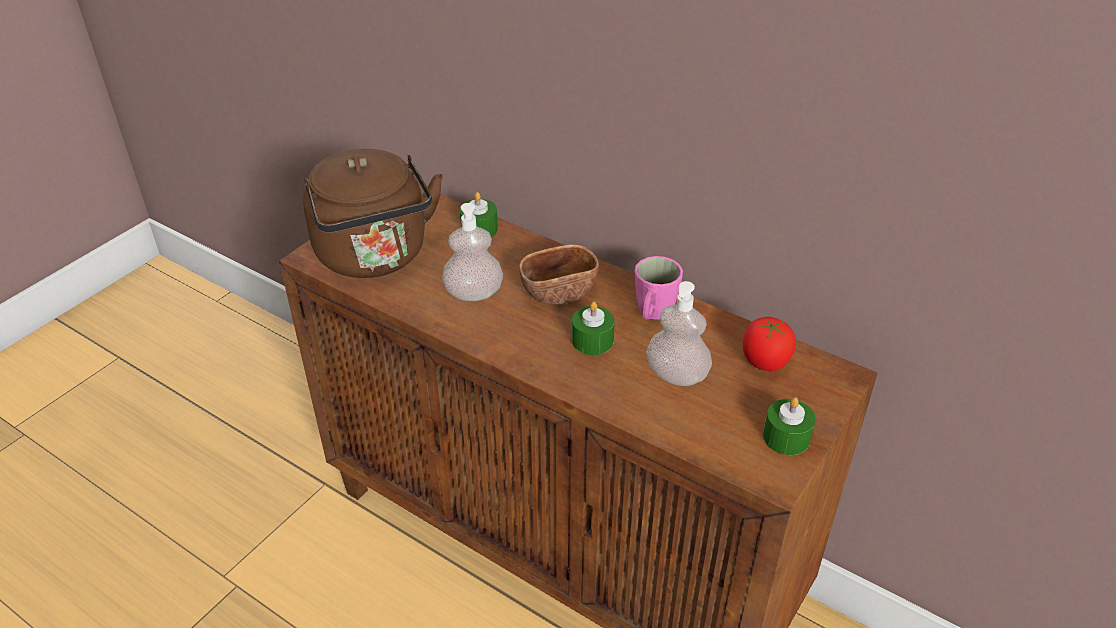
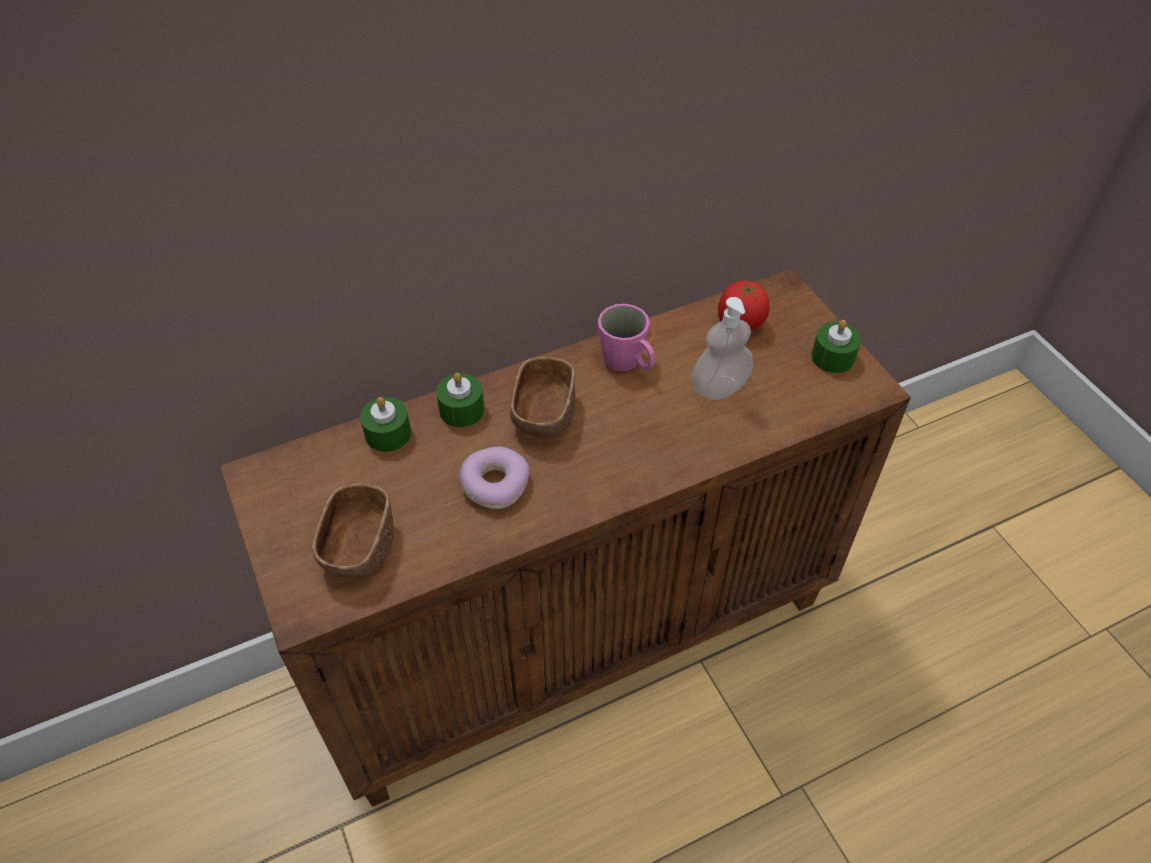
camera: 60 degrees left, 10 degrees up
brown kettle [303,149,443,278] -> brown bowl [312,483,394,578]
soap dispenser [442,203,503,301] -> donut [459,446,529,509]
green candle [572,302,615,355] -> green candle moved to [436,373,484,427]

